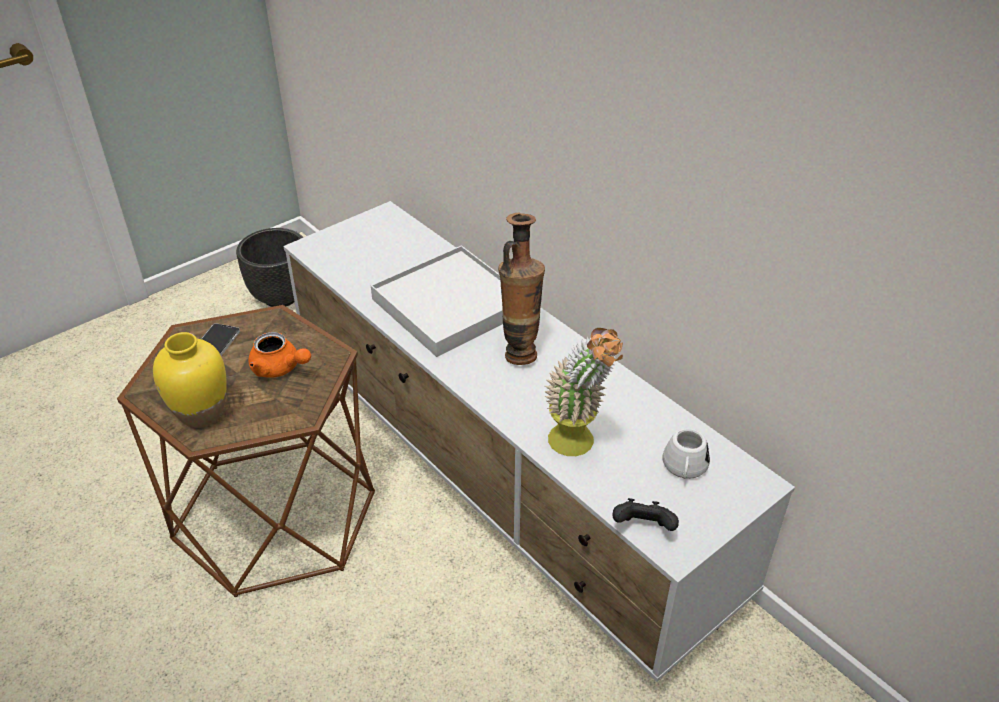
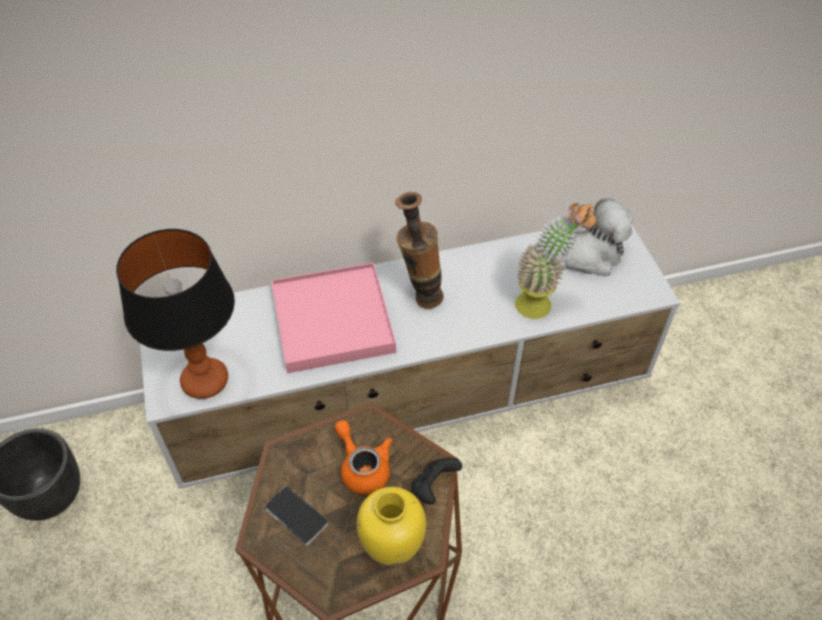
camera: 65 degrees left, 10 degrees up
orange teapot [248,332,311,378] -> orange teapot turned 90 degrees counterclockwise [335,420,392,495]
white tray [371,245,503,357] -> pink tray [271,262,396,373]
black game controller [612,498,679,531] -> black game controller moved to [411,458,462,504]
white mug [662,428,710,479] -> plush toy [554,198,634,277]
none -> table lamp [116,229,235,399]

